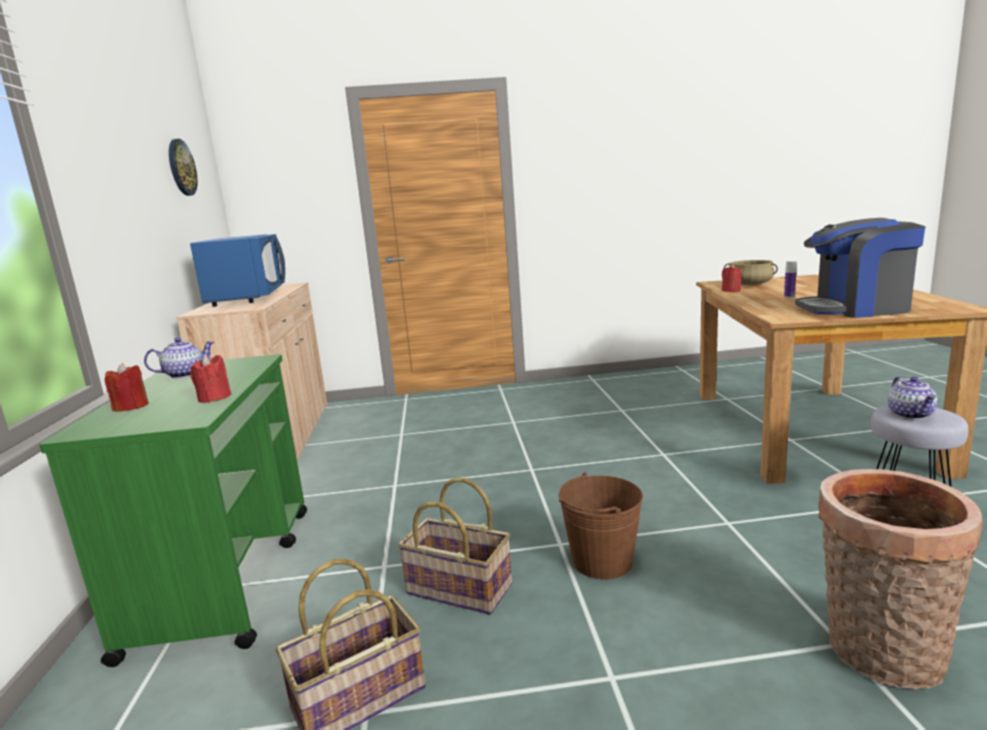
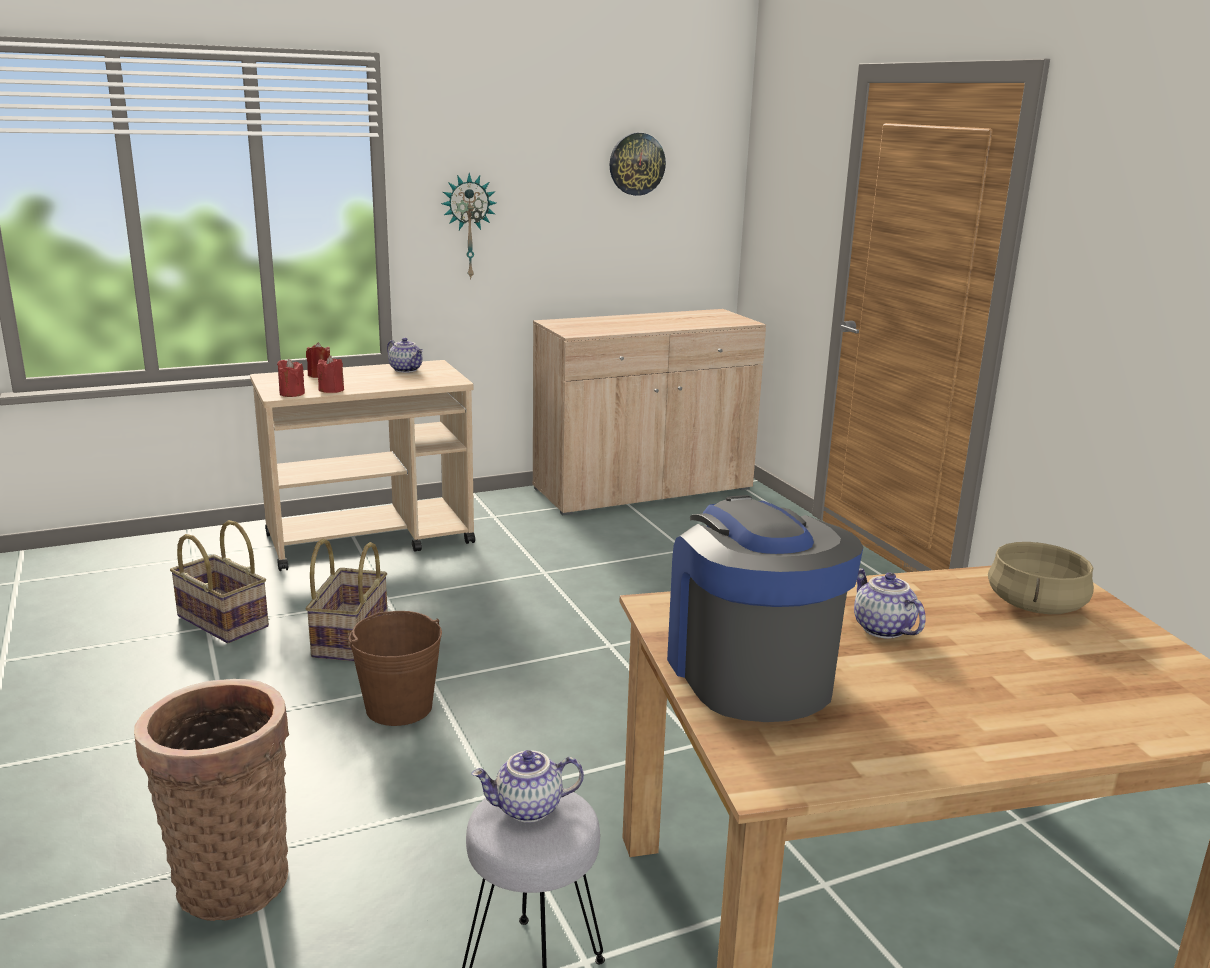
camera: 70 degrees right, 5 degrees up
green cart [39,354,307,667] -> beige cart [250,360,475,571]
blue microwave [190,234,285,307] -> none
red candle [722,264,742,292] -> red candle moved to [277,359,305,397]
bottle [784,261,797,298] -> teapot [854,568,925,639]
none -> wall clock [441,173,496,280]

